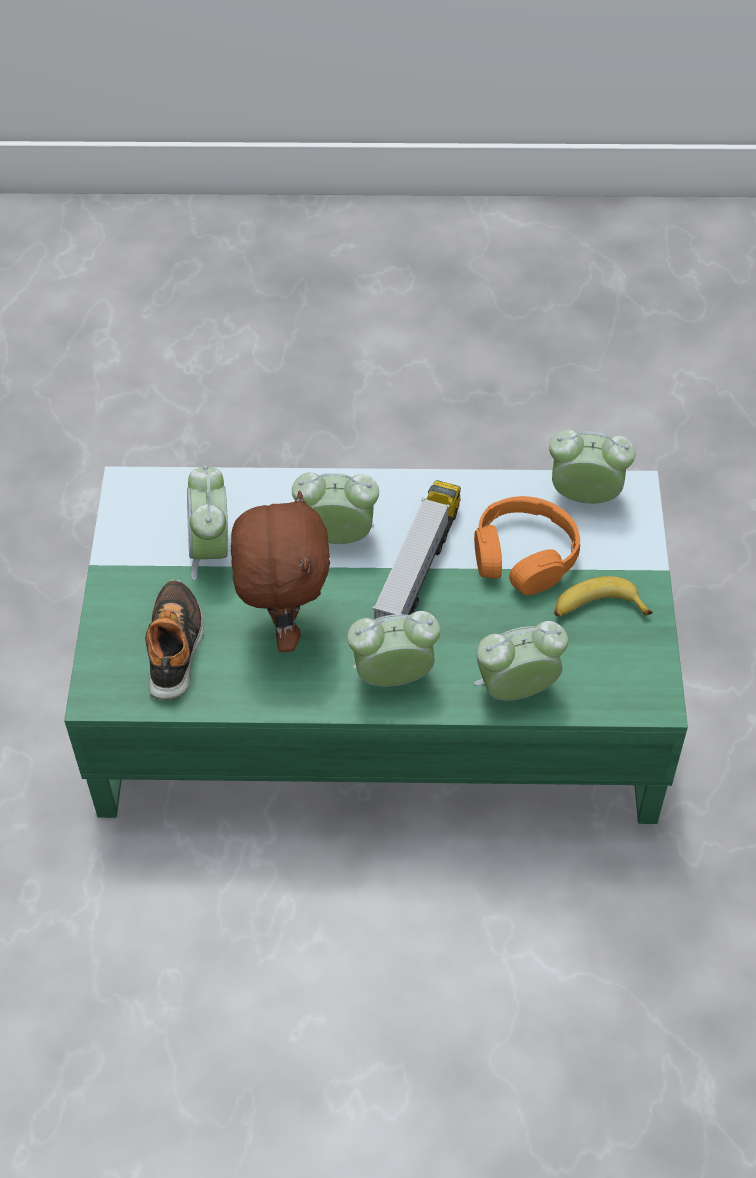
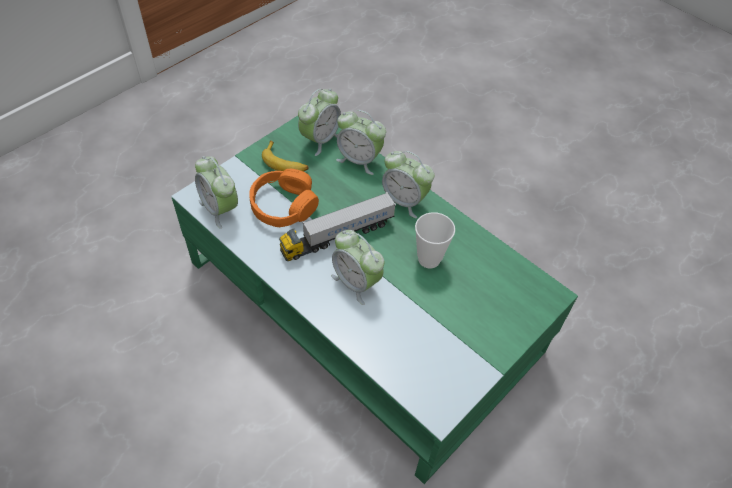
camera: 140 degrees left, 0 degrees up
shoe [145,580,204,700] -> none
alarm clock [187,465,228,580] -> alarm clock moved to [298,89,341,156]
brown plush toy [231,490,330,652] -> cup [415,212,455,269]

